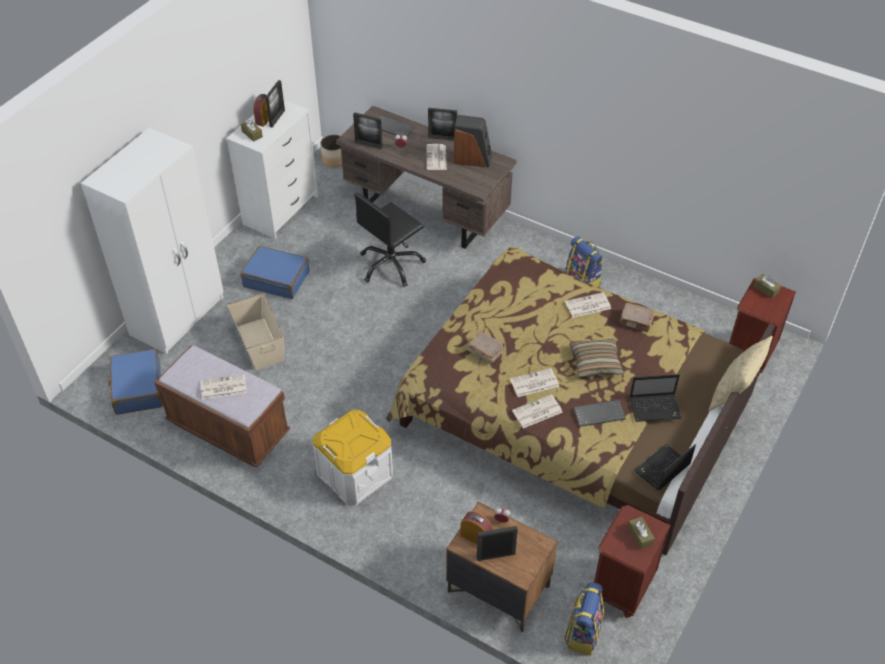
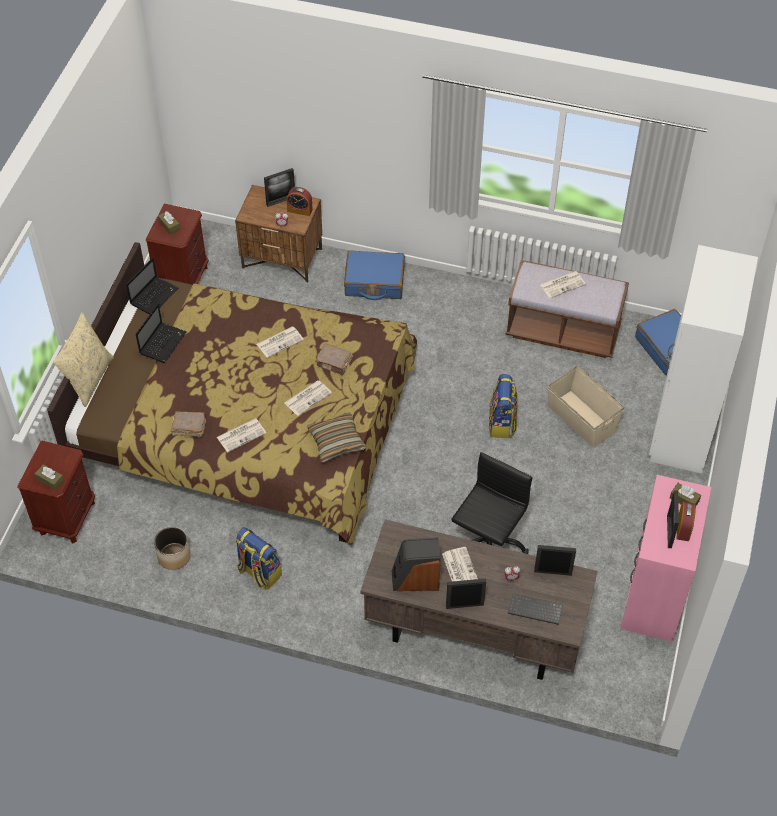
camera: 165 degrees right, 5 degrees up
white dresser [226,100,318,239] -> pink dresser [620,475,711,642]
blue suitcase [241,246,310,299] -> blue suitcase moved to [344,250,405,300]
white storage box [312,410,393,506] -> none
planter [320,135,342,168] -> planter moved to [154,527,191,570]
newspaper [512,395,563,428] -> newspaper moved to [285,380,332,416]
backpack [564,582,604,656] -> backpack moved to [489,374,517,438]
pillow [570,339,624,377] -> pillow moved to [307,413,366,462]
keyboard [574,400,626,427] -> none
laptop [629,374,681,422] -> laptop turned 135 degrees clockwise [136,304,186,363]

